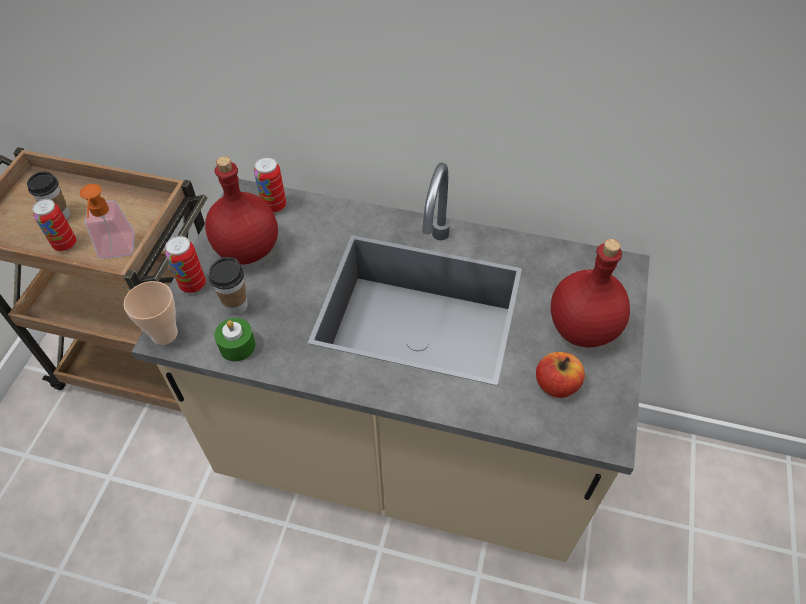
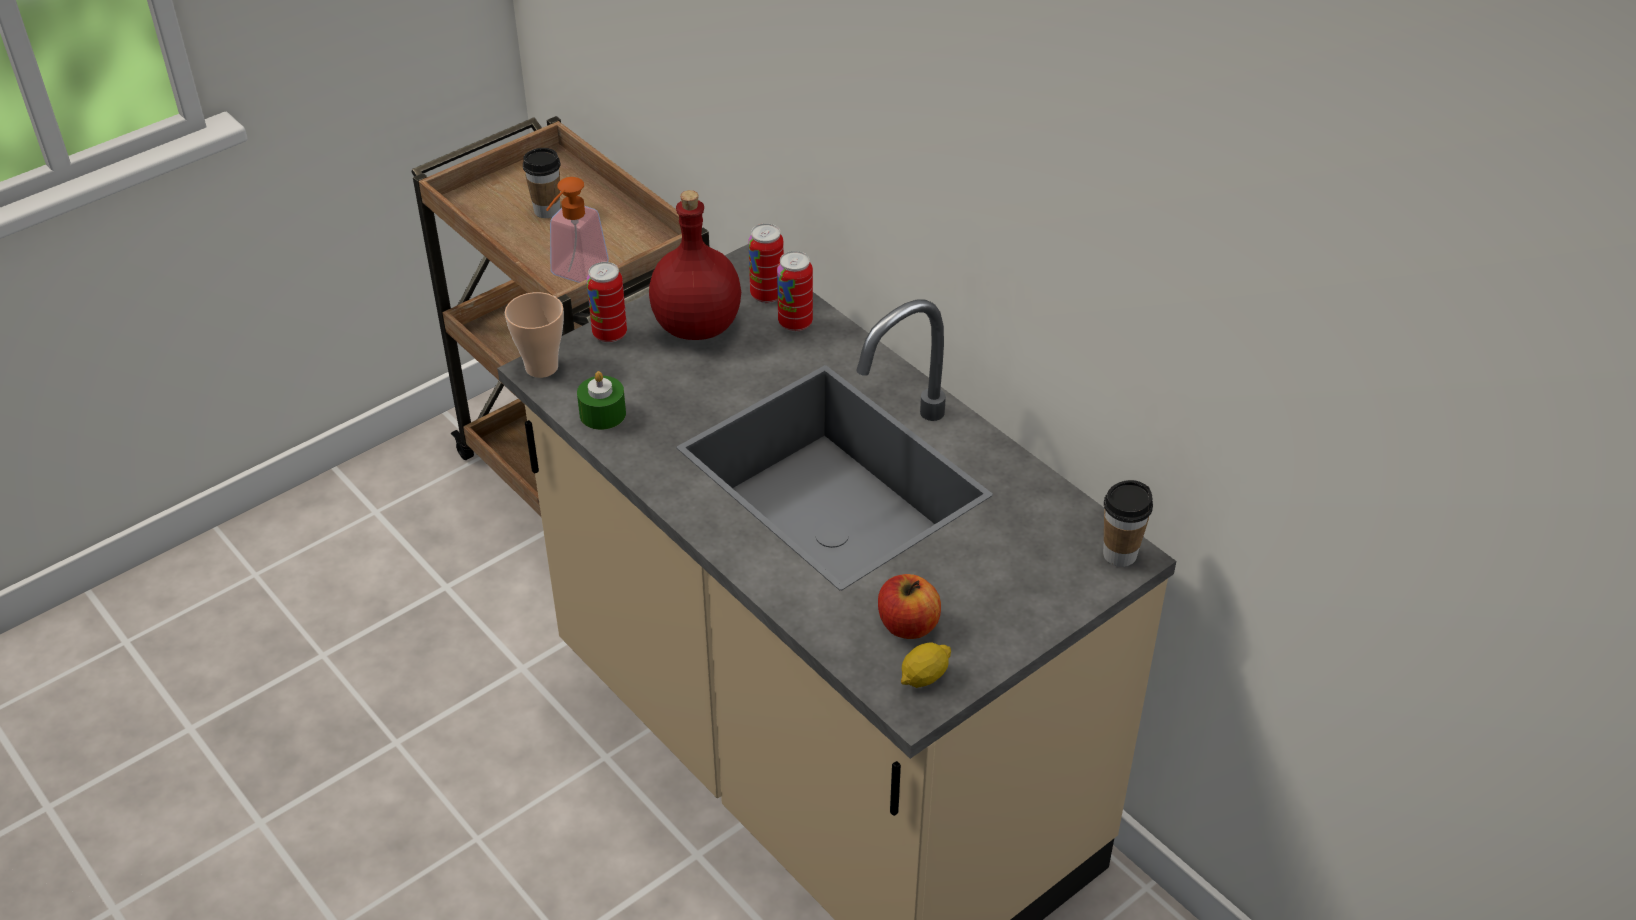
camera: 35 degrees right, 10 degrees down
can [32,199,76,252] -> can moved to [777,251,813,332]
cup [209,257,248,315] -> cup moved to [1103,480,1153,567]
red bottle [551,239,630,347] -> none
none -> lemon [901,642,951,688]

